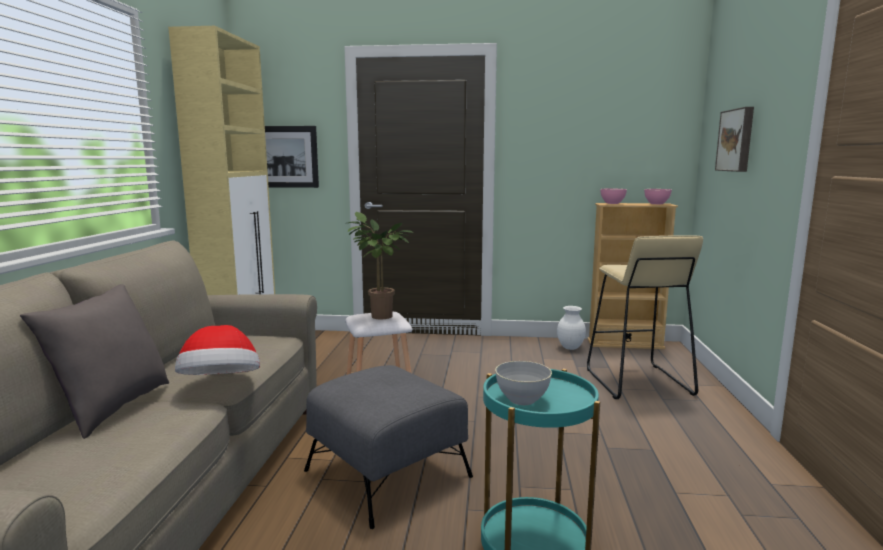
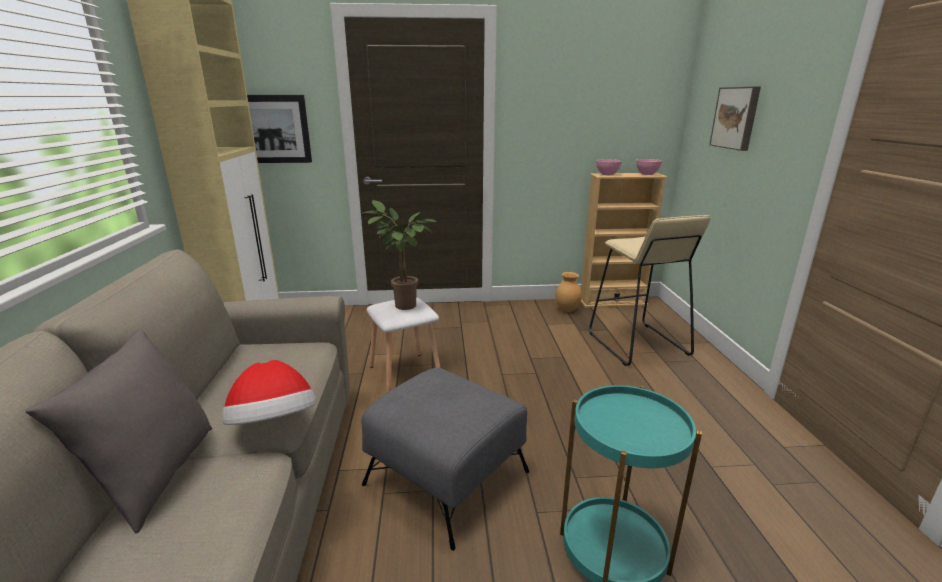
camera: 10 degrees left, 10 degrees up
grey bowl [495,361,552,405] -> none
white vase [557,306,586,350] -> brown vase [555,272,582,312]

